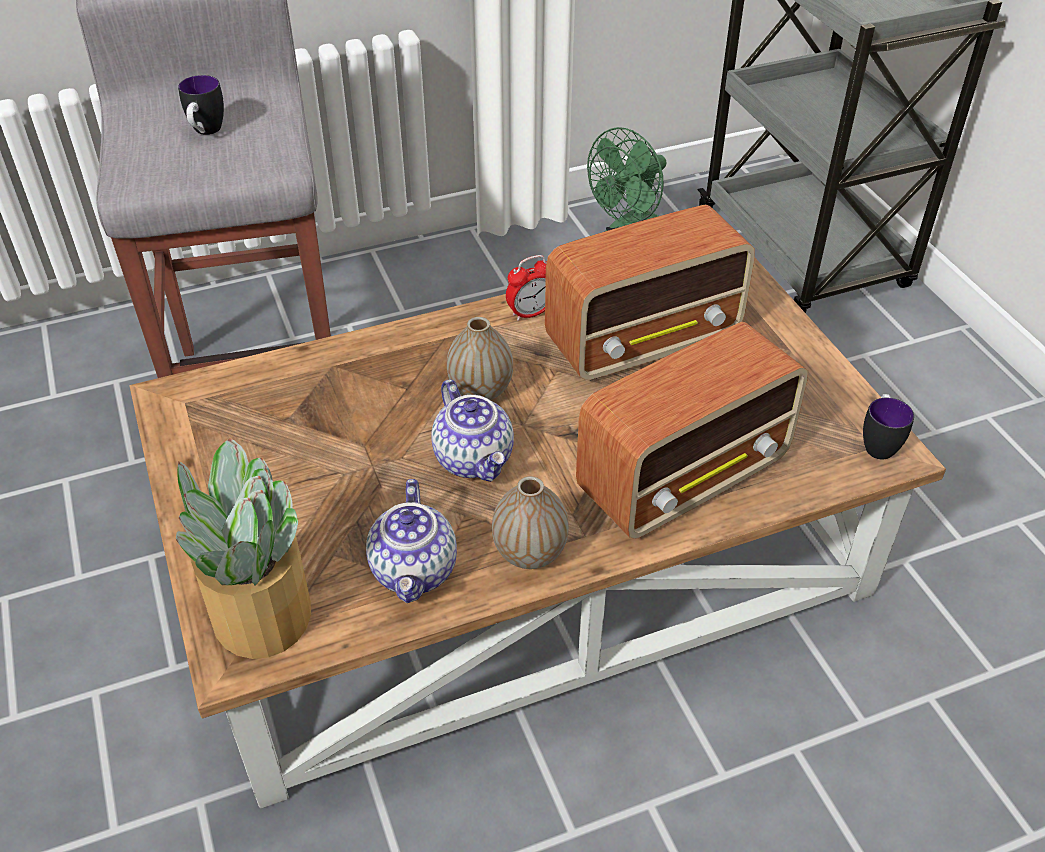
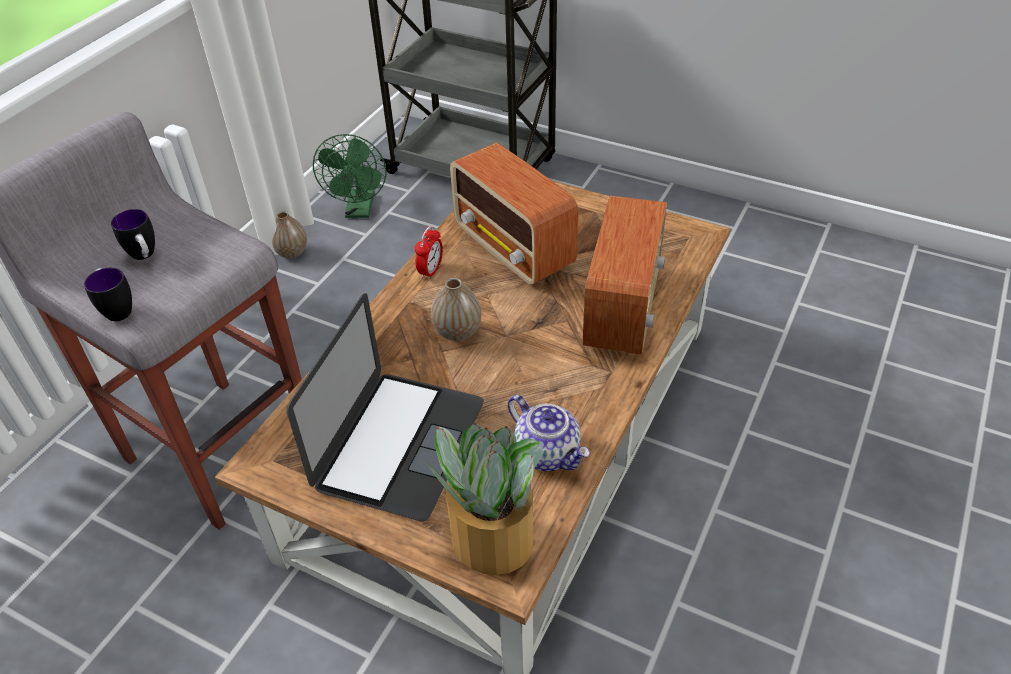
camera: 40 degrees left, 0 degrees up
teapot [431,379,514,482] -> none
vase [492,476,569,569] -> vase moved to [272,211,307,259]
radio [545,205,755,381] -> radio turned 120 degrees clockwise [450,143,578,285]
mug [863,394,914,460] -> mug moved to [84,268,132,321]
none -> laptop [287,293,484,521]

